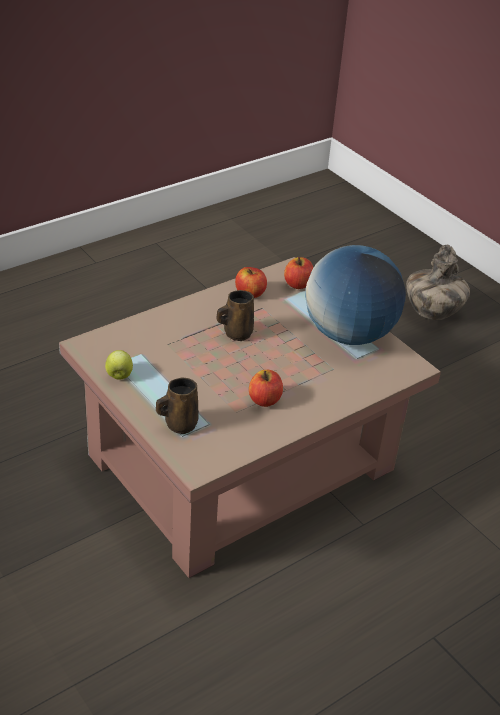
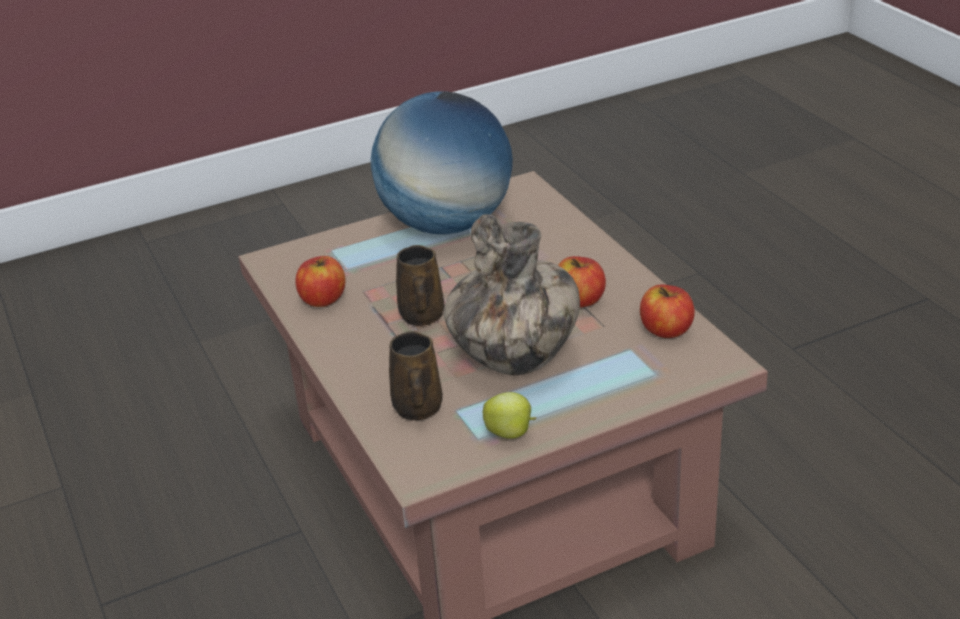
camera: 75 degrees left, 5 degrees down
brown mug [156,378,199,434] -> brown mug moved to [389,331,443,420]
apple [284,257,313,289] -> apple moved to [640,284,695,338]
vase [406,245,470,320] -> vase moved to [444,214,580,375]

